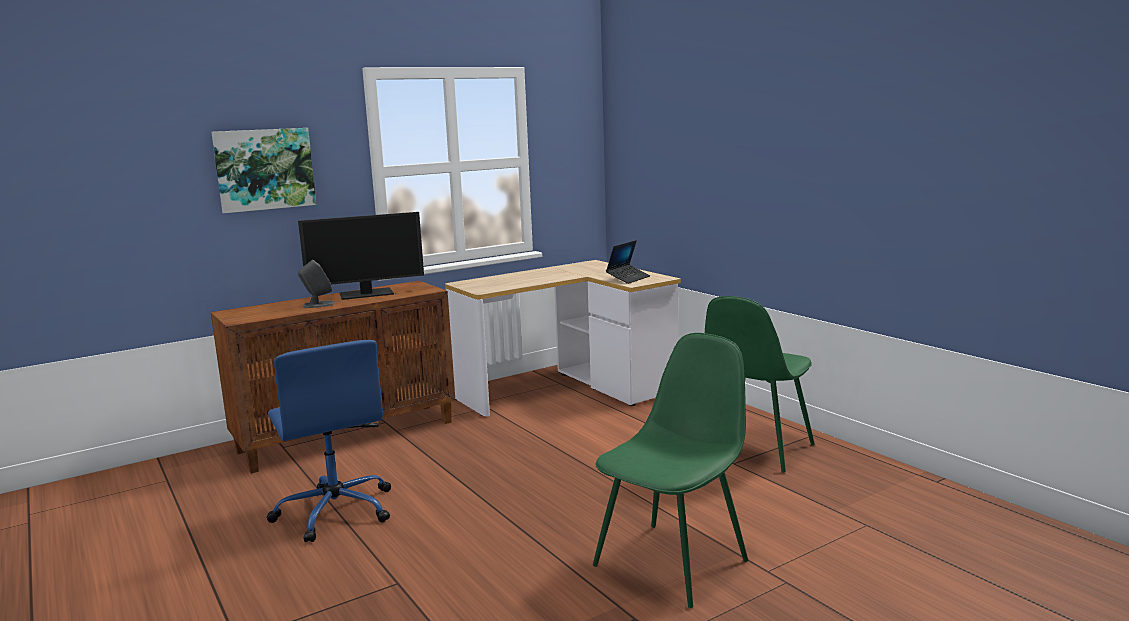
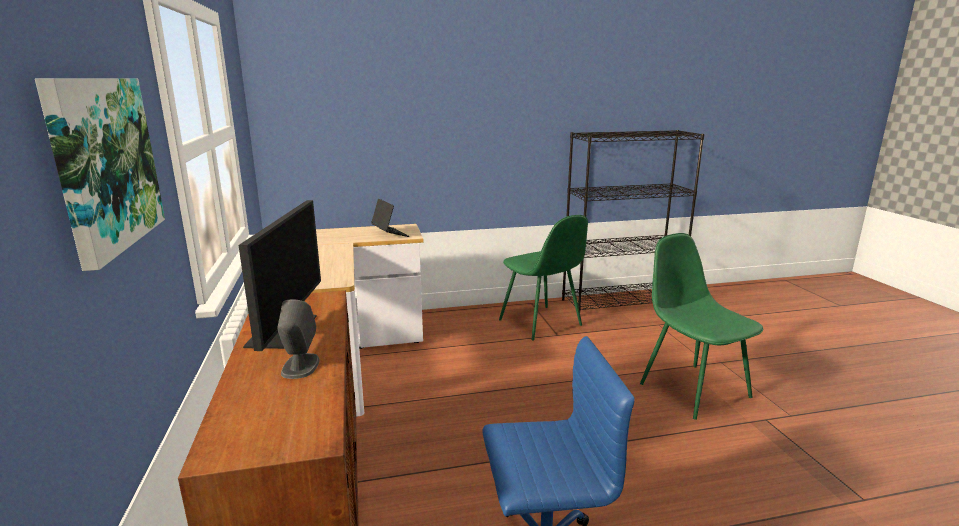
camera: 70 degrees left, 5 degrees up
none -> black bookcase [562,130,705,312]

